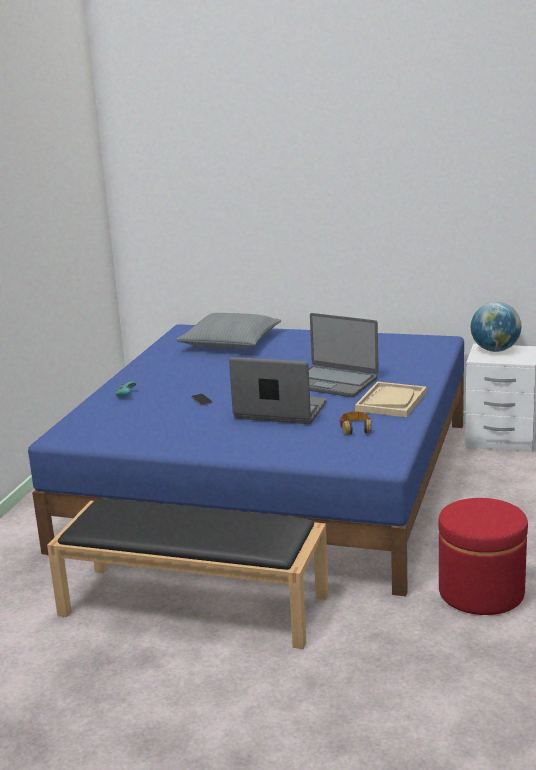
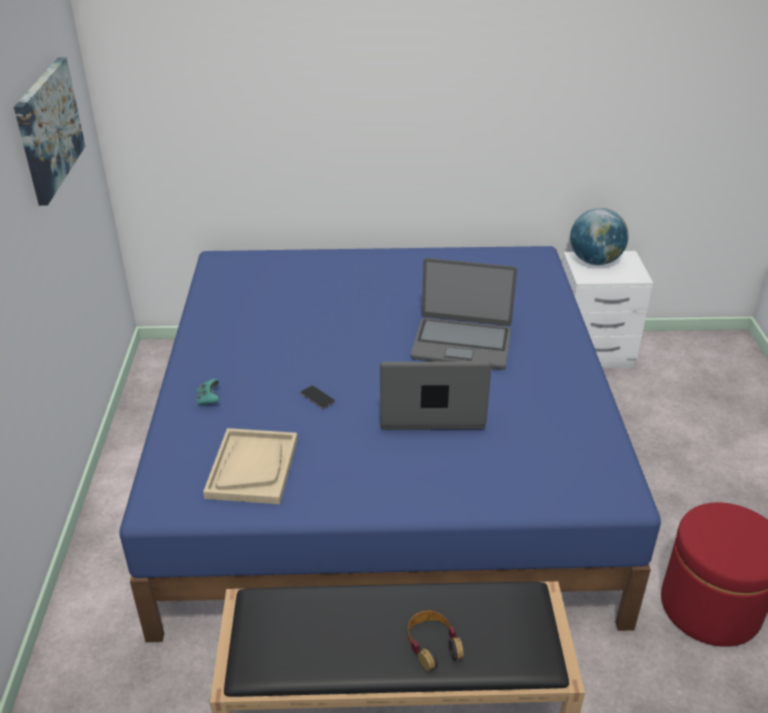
camera: 20 degrees left, 15 degrees up
grey pillow [176,313,281,349] -> none
headphones [340,411,371,435] -> headphones moved to [408,611,464,671]
beige tray [355,382,427,417] -> beige tray moved to [203,428,298,504]
none -> picture [14,57,85,206]

